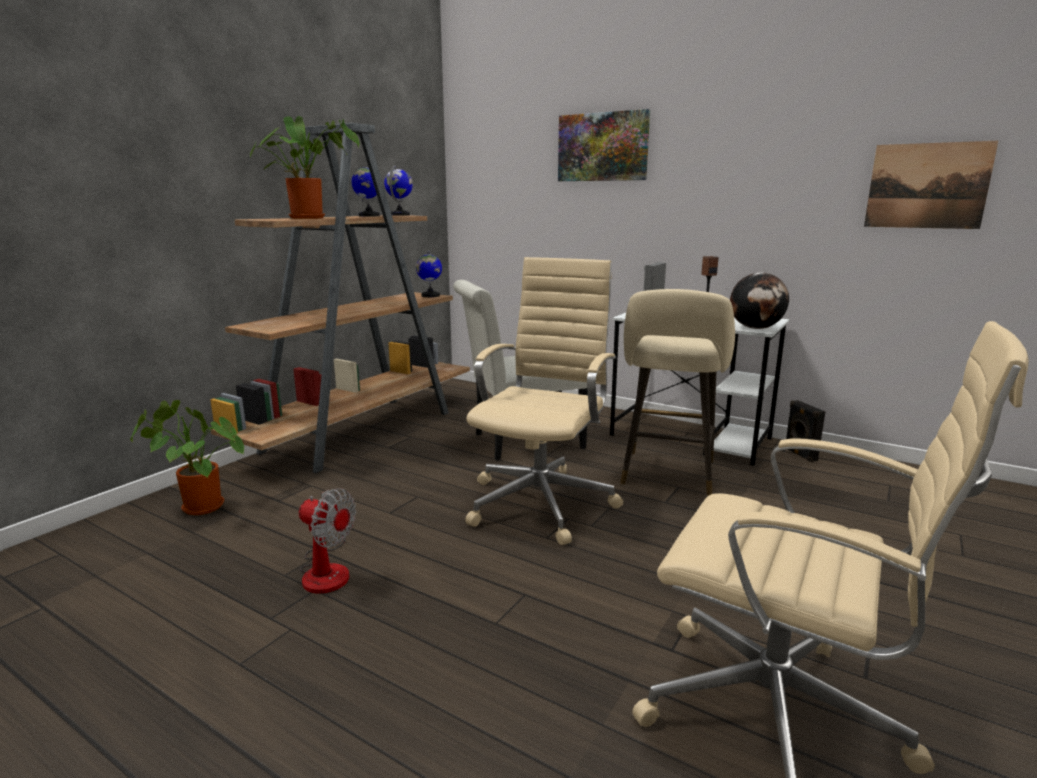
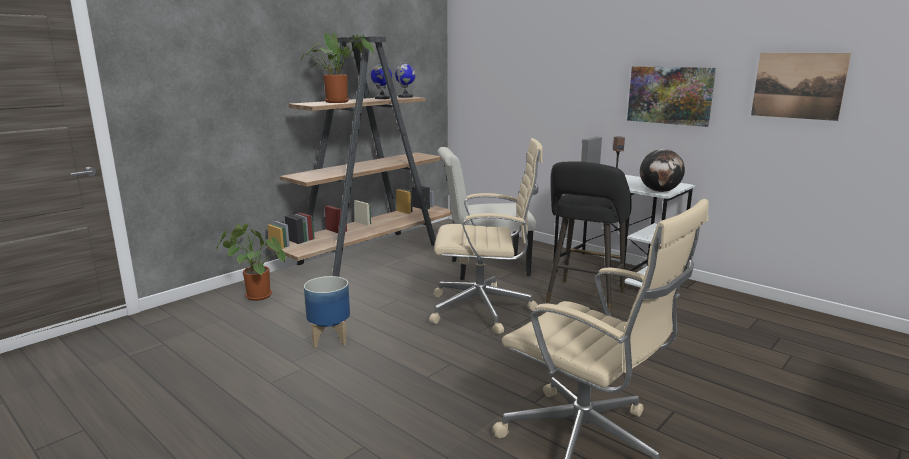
camera: 10 degrees right, 0 degrees up
fan [299,488,356,594] -> planter [304,276,350,348]
globe [416,251,442,297] -> none
beige office chair [465,257,623,545] -> beige office chair turned 60 degrees clockwise [429,138,543,334]
picture [558,109,650,181] -> picture moved to [627,66,716,127]
beige stool [620,289,735,495] -> black stool [546,161,632,314]
black speaker [786,400,825,462] -> none

